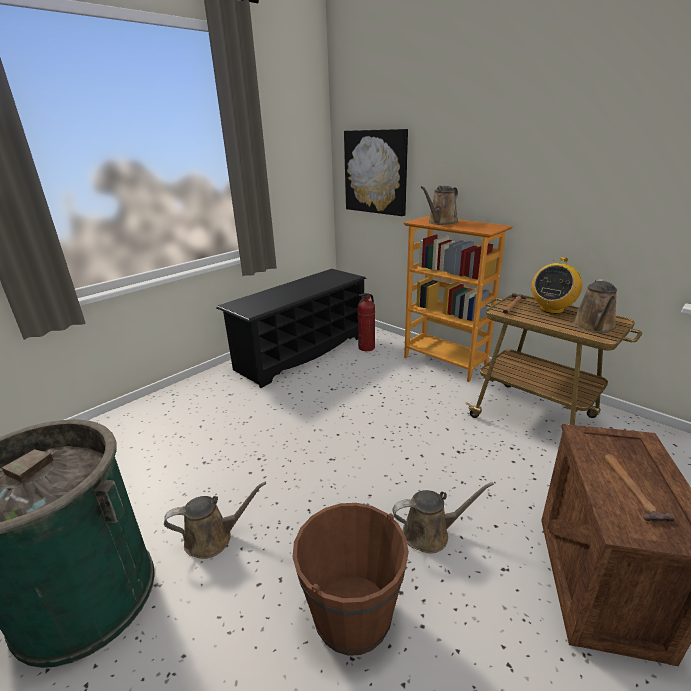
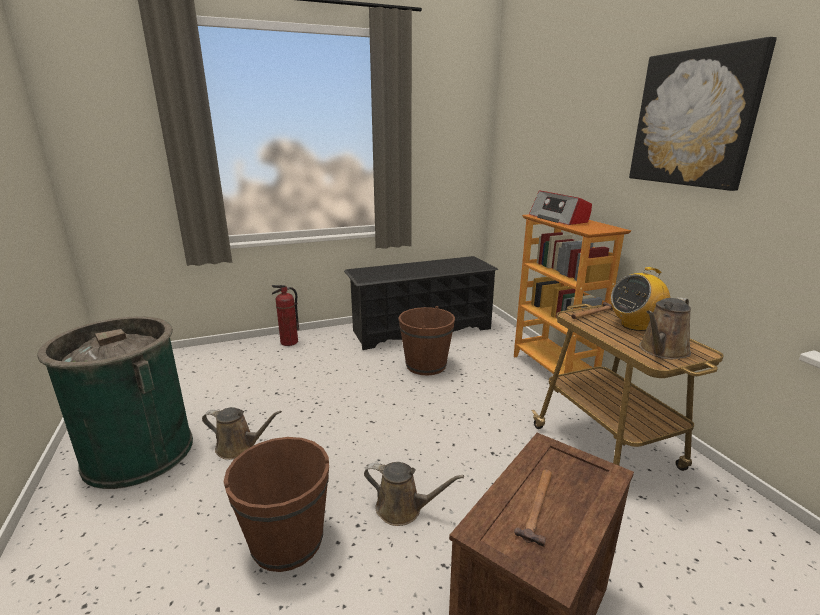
camera: 25 degrees right, 5 degrees down
picture [344,129,408,216] -> picture moved to [629,37,777,191]
fire extinguisher [357,293,375,351] -> fire extinguisher moved to [272,285,299,346]
brown watering can [421,186,459,225] -> radio [529,190,592,225]
none -> brown bucket [399,306,455,376]

